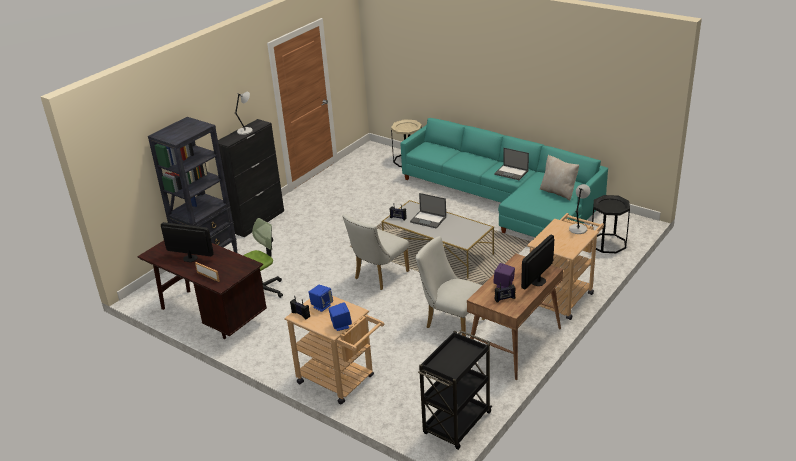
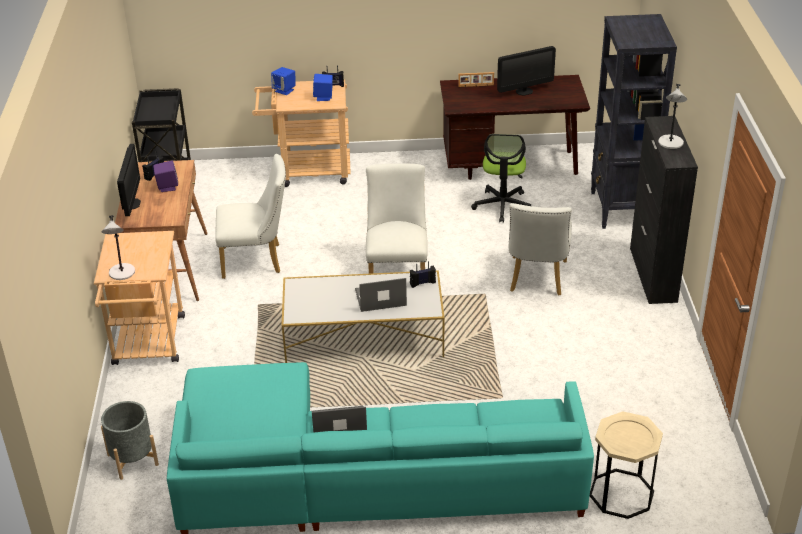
camera: 140 degrees right, 5 degrees up
beige pillow [540,155,579,201] -> none
black side table [592,195,630,253] -> grey planter [101,401,159,480]
none -> white chair [509,203,572,295]

